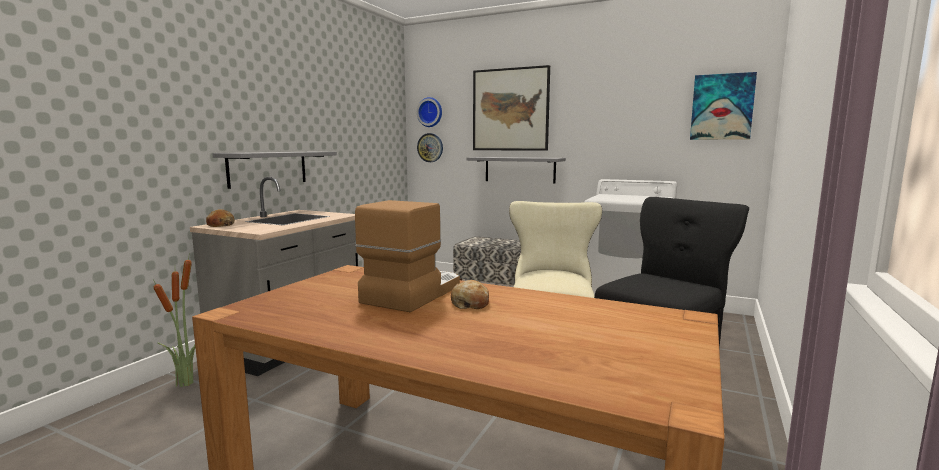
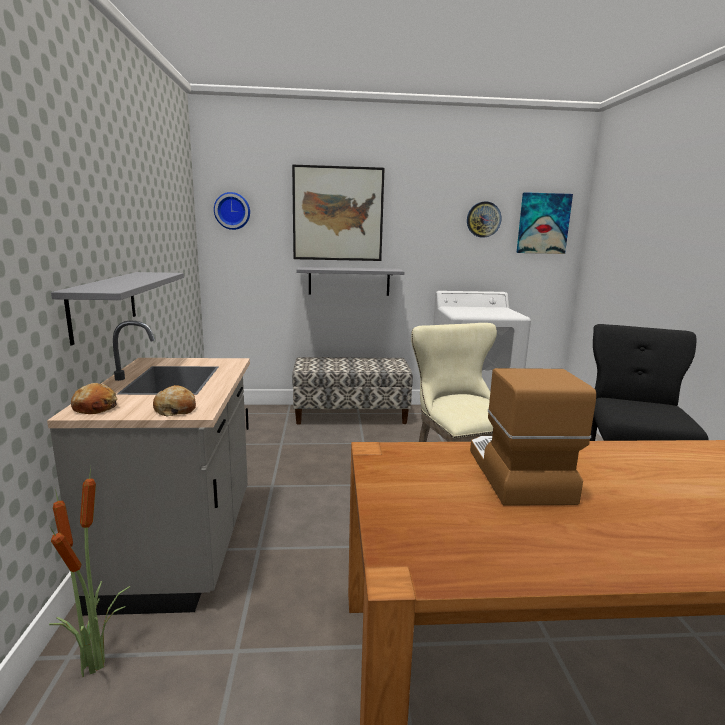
camera: 30 degrees left, 5 degrees up
wall clock [417,133,443,162] -> wall clock moved to [467,201,501,238]
bread [451,280,489,309] -> bread moved to [153,385,196,416]

